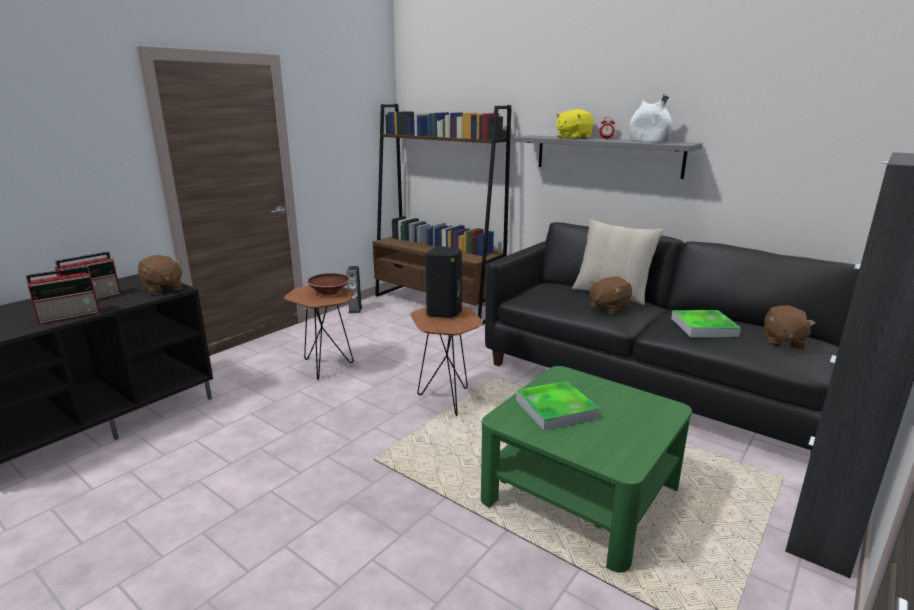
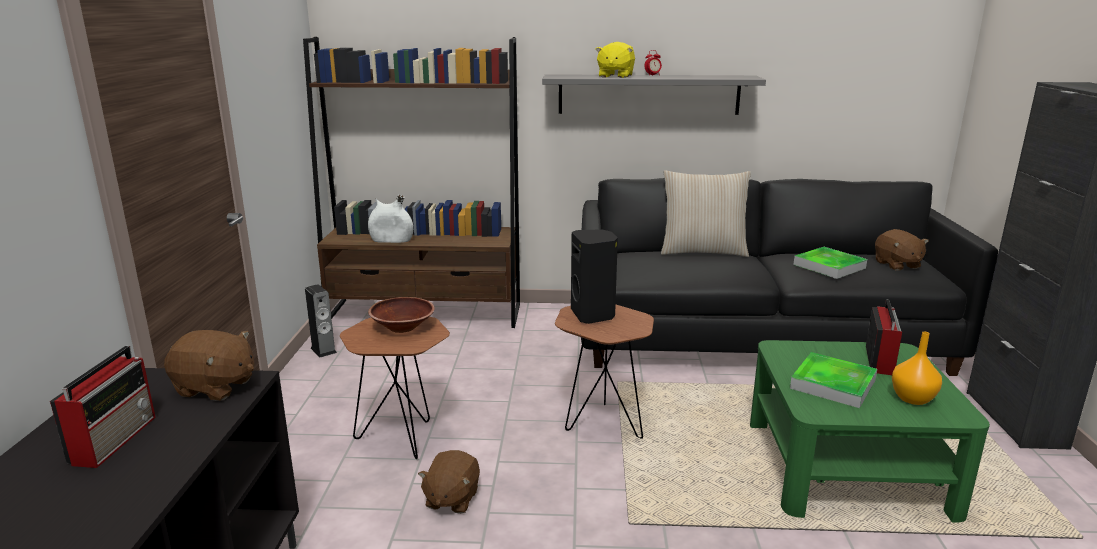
camera: 35 degrees left, 0 degrees up
radio [26,266,100,324] -> radio moved to [866,299,902,375]
brown plush toy [589,276,632,314] -> brown plush toy moved to [418,450,480,514]
white vase [629,94,672,143] -> white vase moved to [368,195,413,243]
none -> orange vase [892,332,942,405]

